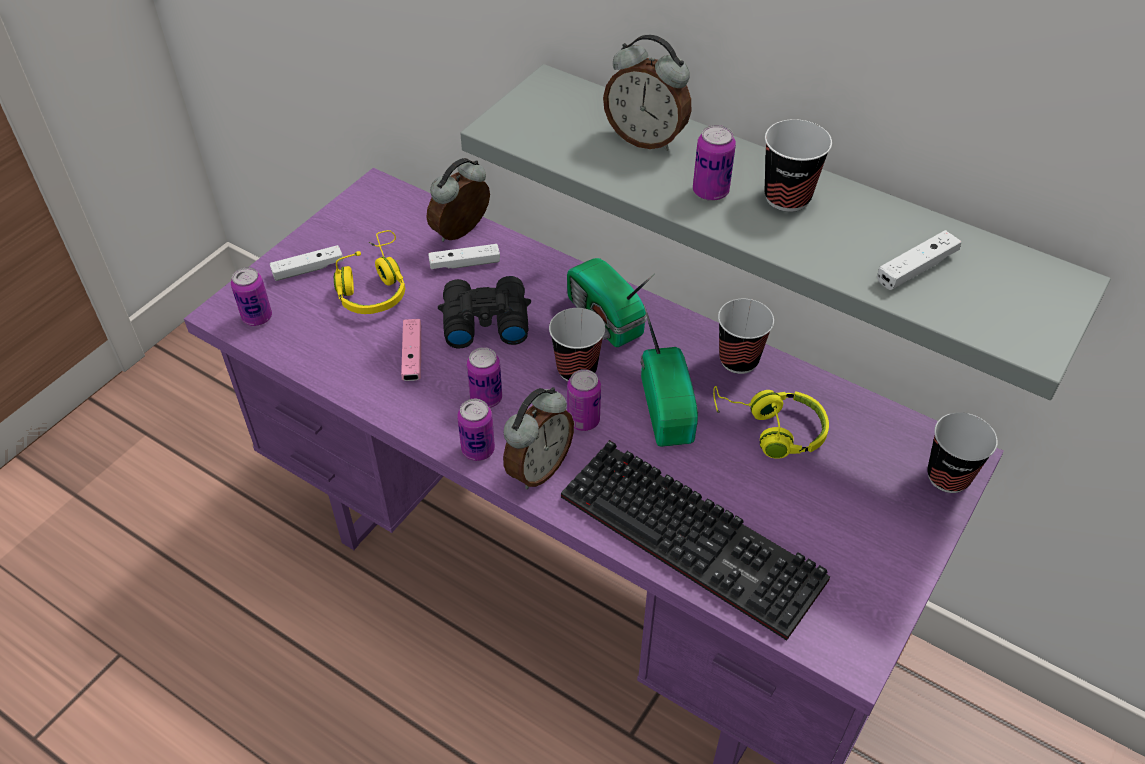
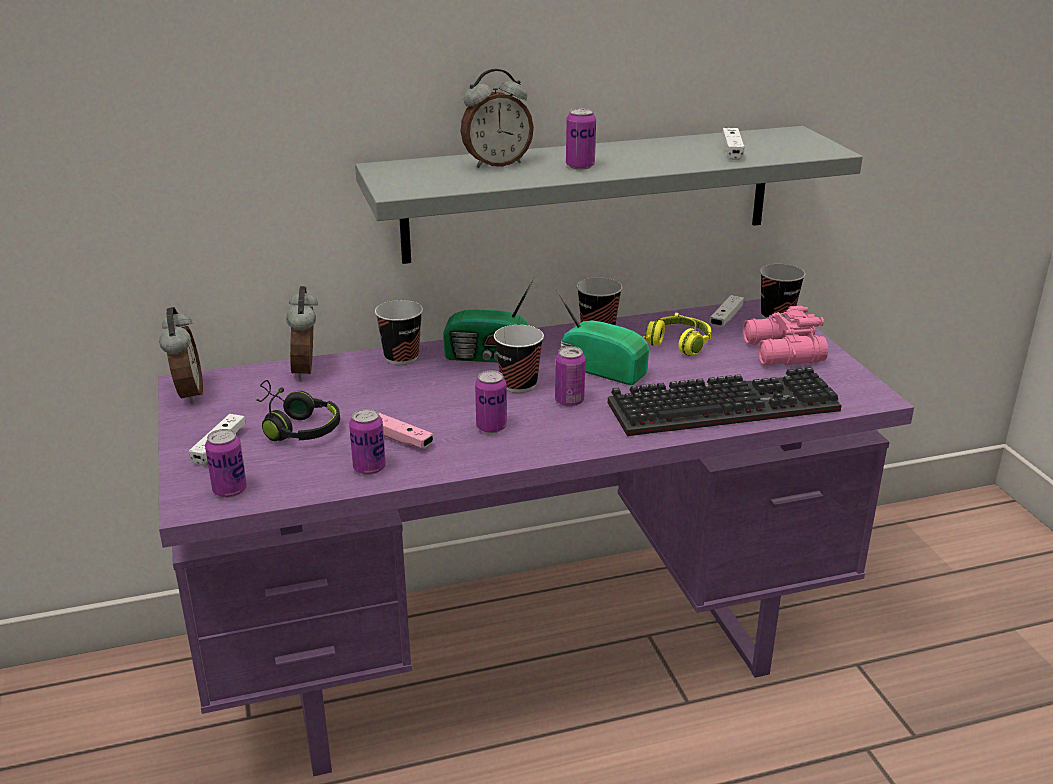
camera: 50 degrees left, 20 degrees down
yellow headphones [334,230,405,314] -> black headphones [255,380,340,441]
white game controller [428,244,500,269] -> white game controller moved to [709,295,744,327]
black binoculars [438,276,531,349] -> none
can [457,399,495,461] -> can moved to [349,408,386,475]
alarm clock [503,387,574,489] -> alarm clock moved to [159,307,203,404]
cup [764,119,832,212] -> cup moved to [375,300,423,365]
none -> pink binoculars [743,306,828,366]

